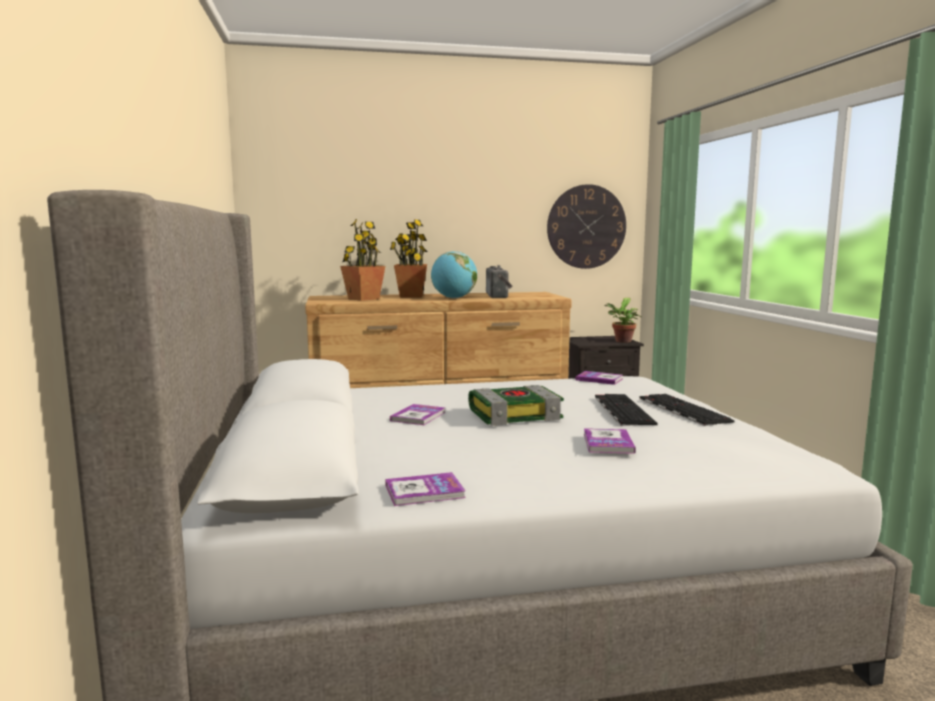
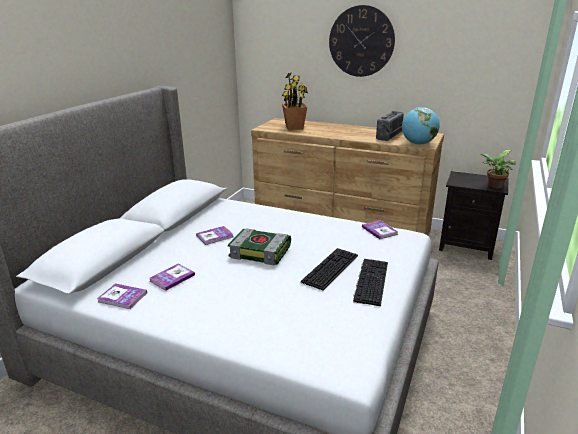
camera: 35 degrees right, 15 degrees up
potted plant [390,220,427,298] -> none
globe [431,251,477,299] -> globe moved to [402,107,440,145]
wall clock [547,184,626,269] -> wall clock moved to [329,5,395,77]
book [584,428,636,454] -> book moved to [149,264,195,291]

